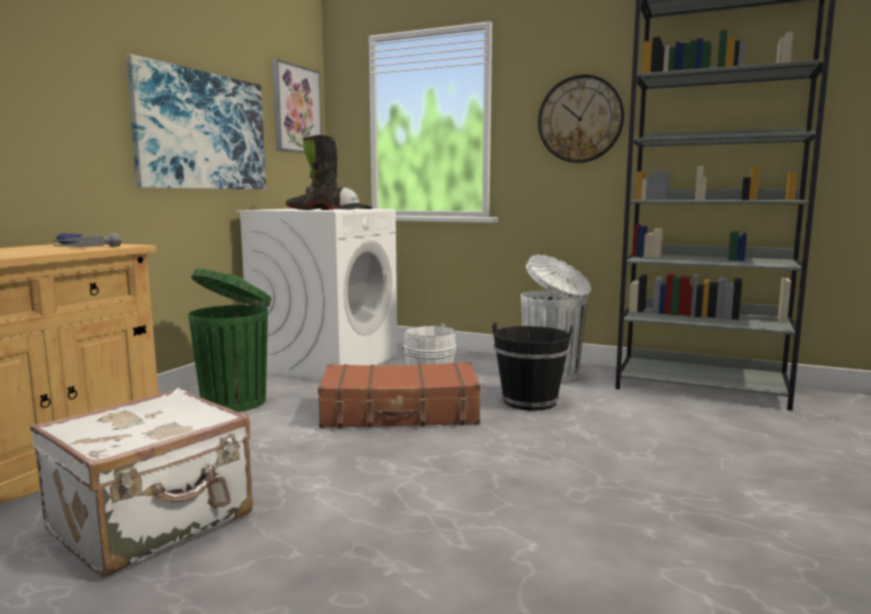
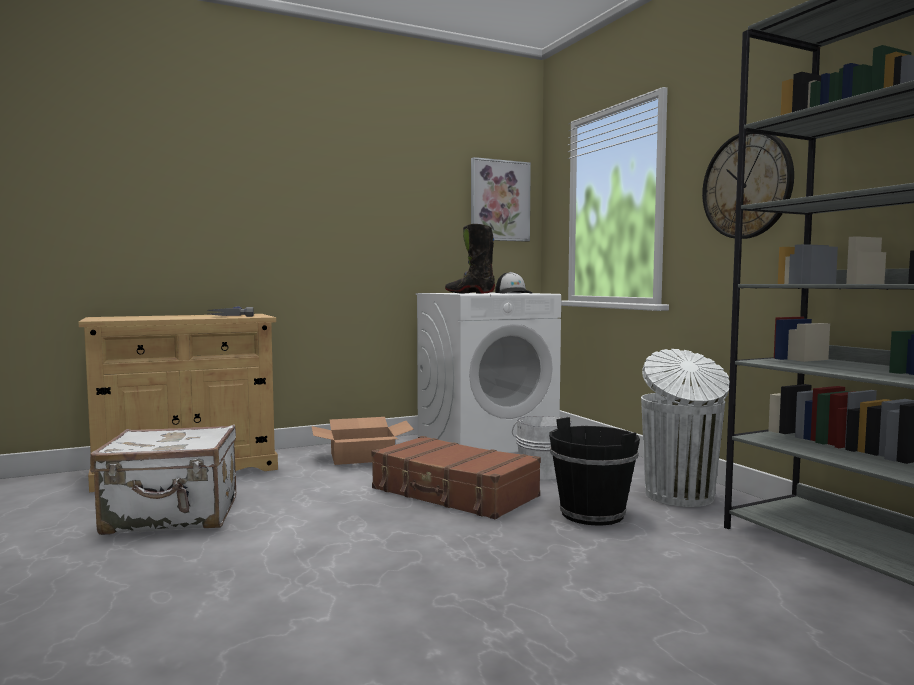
camera: 40 degrees right, 5 degrees down
picture [126,54,266,189] -> none
green trash can [188,269,271,412] -> cardboard box [312,417,414,465]

